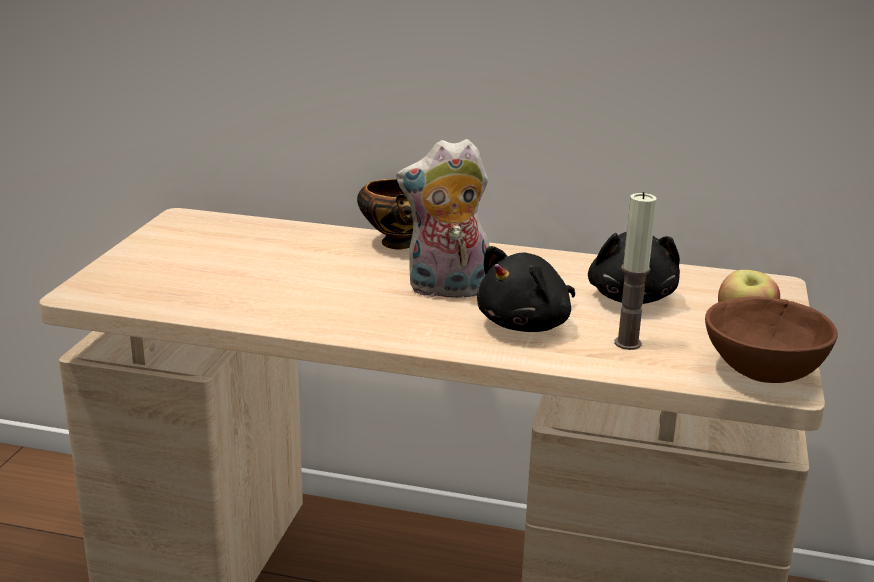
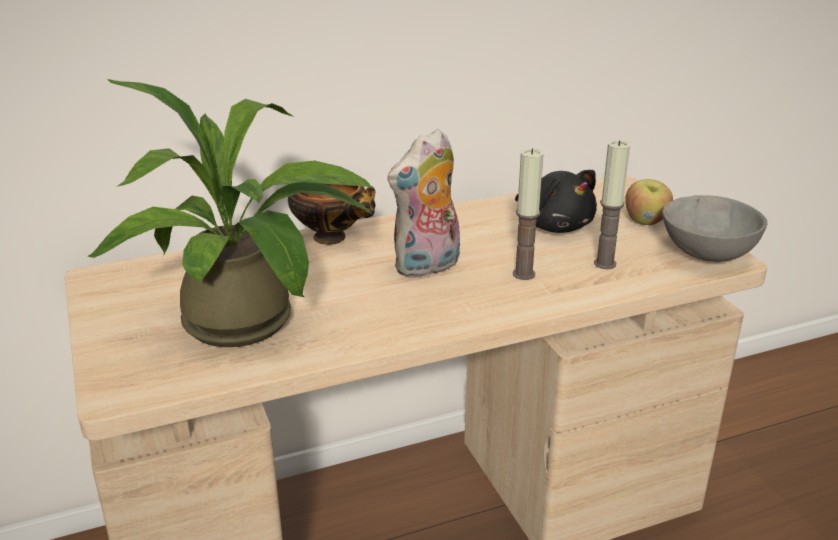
camera: 35 degrees left, 5 degrees up
black plush toy [477,246,575,332] -> candle [513,148,543,280]
brown bowl [705,296,838,383] -> grey bowl [662,195,767,262]
none -> potted plant [88,79,374,347]

